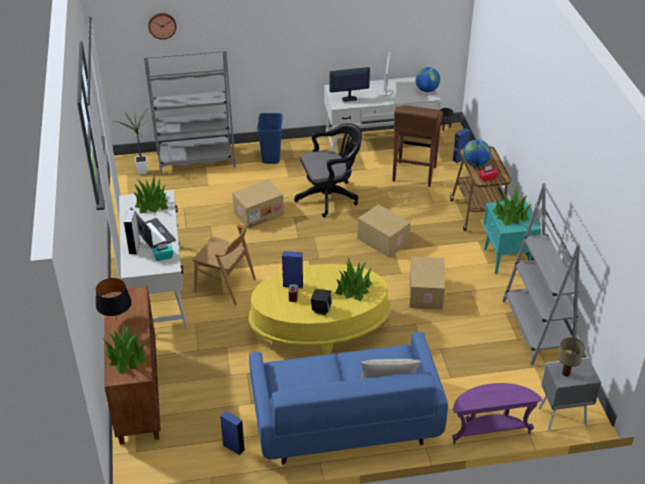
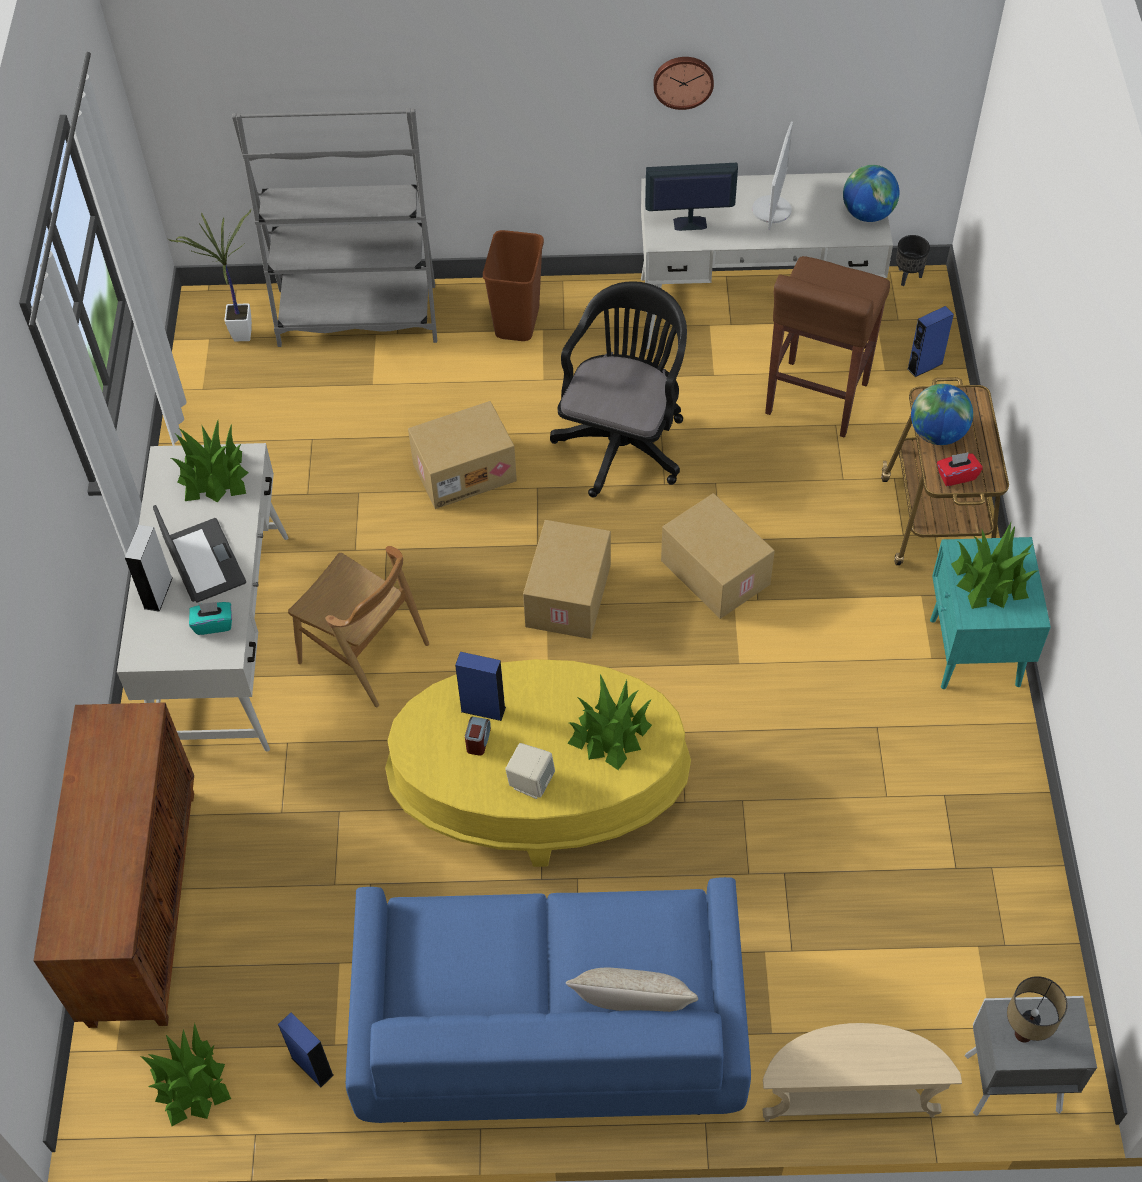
camera: 10 degrees right, 15 degrees up
black table lamp [96,278,132,320] -> none
potted plant [103,322,148,373] -> potted plant moved to [140,1023,231,1126]
wall clock [148,13,176,40] -> wall clock moved to [653,57,714,110]
blue trash can [257,113,283,164] -> brown trash can [483,230,544,341]
black office chair [294,123,362,217] -> black office chair turned 60 degrees counterclockwise [550,281,687,498]
black speaker [311,289,332,315] -> beige speaker [505,743,555,799]
cardboard box [409,256,445,310] -> cardboard box moved to [523,520,611,639]
purple side table [452,383,543,444] -> beige side table [762,1023,962,1122]
grey bookcase [502,183,581,365] -> none

